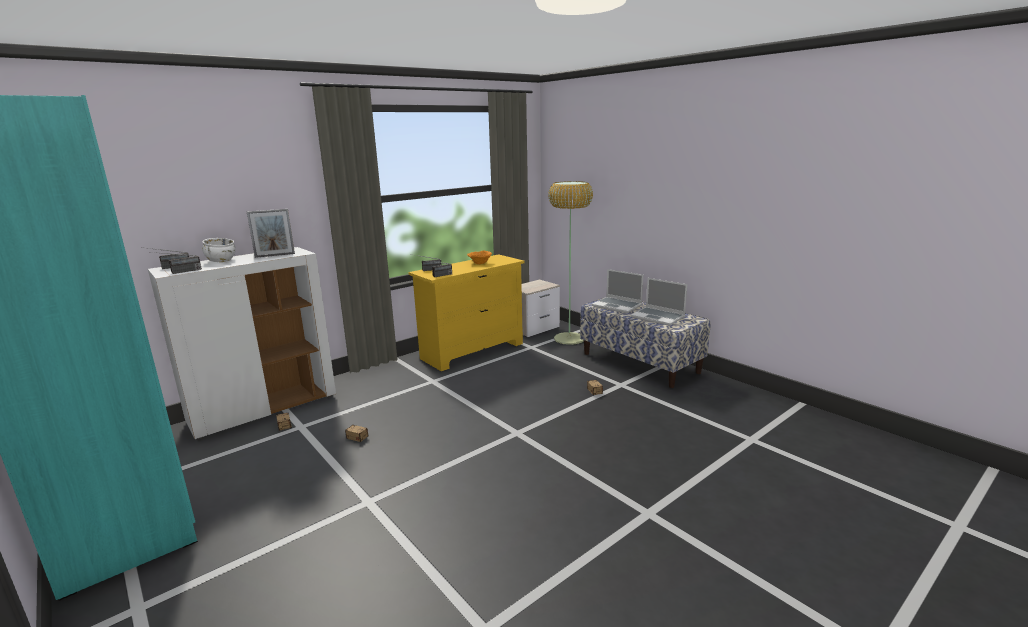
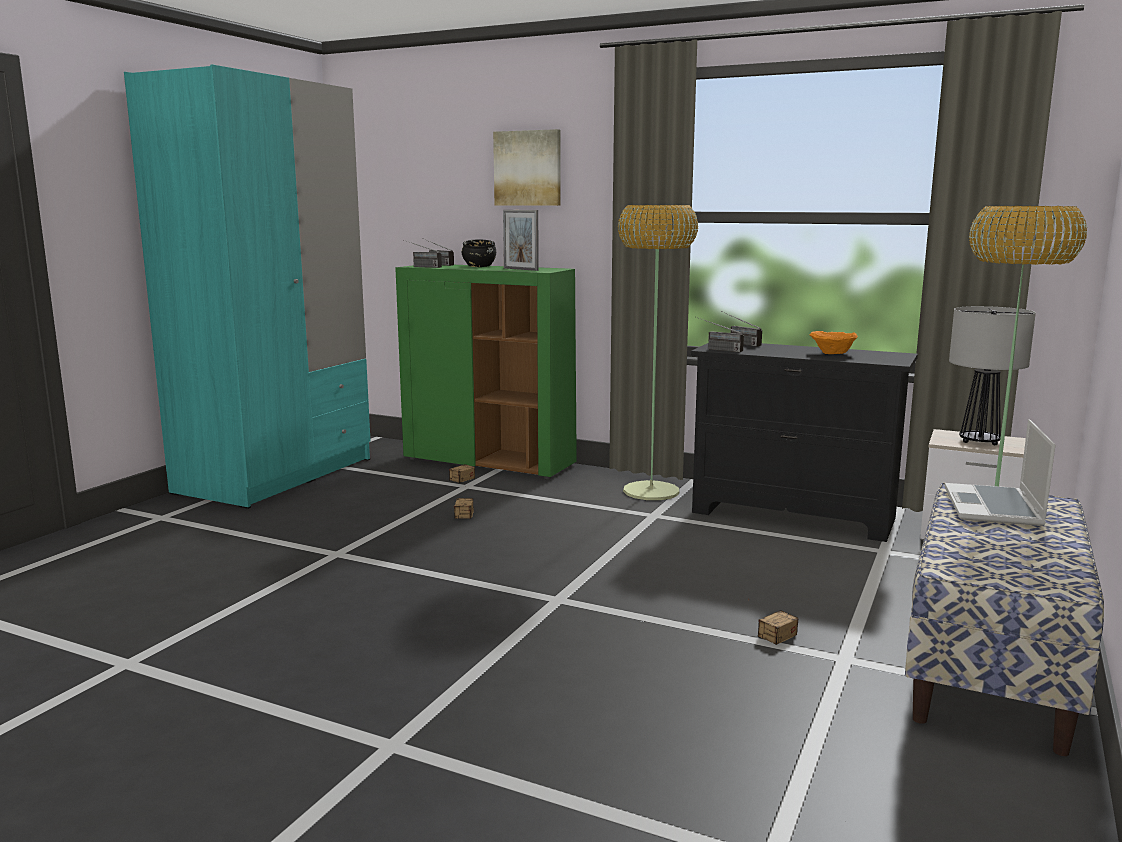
camera: 65 degrees right, 5 degrees down
white cabinet [148,247,336,439] -> green cabinet [395,265,577,479]
white bowl [202,238,236,262] -> black bowl [462,239,496,267]
yellow dresser [408,254,525,371] -> black dresser [691,343,918,542]
laptop [631,278,687,326] -> none
none -> picture [493,129,561,206]
none -> floor lamp [618,205,698,500]
none -> table lamp [949,306,1036,445]

